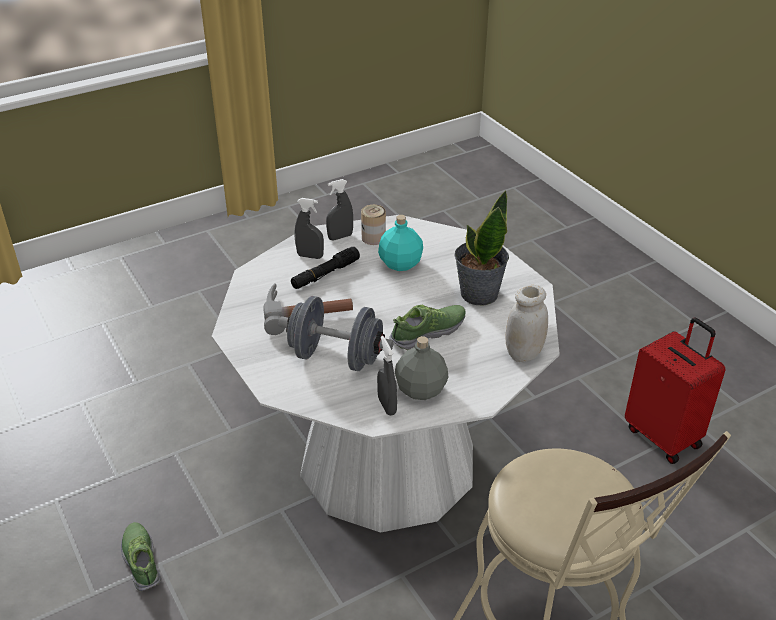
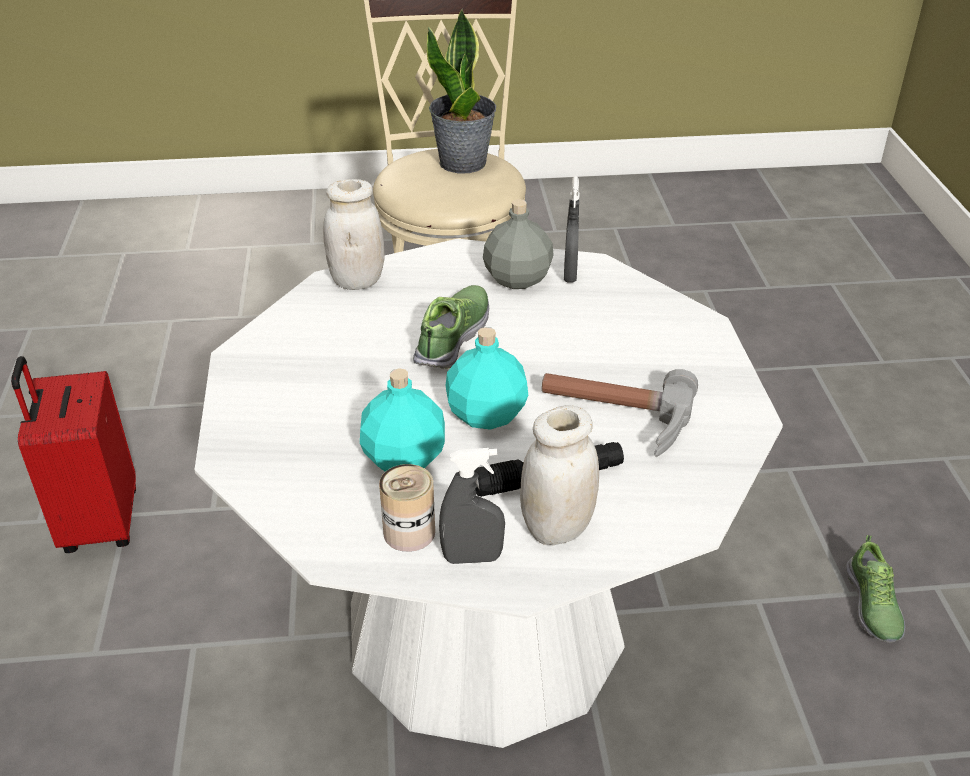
camera: 155 degrees left, 0 degrees up
grey dumbbell [279,296,394,371] -> none
grey spray bottle [295,198,324,259] -> white jar [520,405,599,545]
shoe [389,305,466,350] -> shoe turned 120 degrees clockwise [413,285,489,369]
potted plant [454,190,509,305] -> potted plant moved to [427,9,496,173]
none -> turquoise bottle [445,327,528,430]

